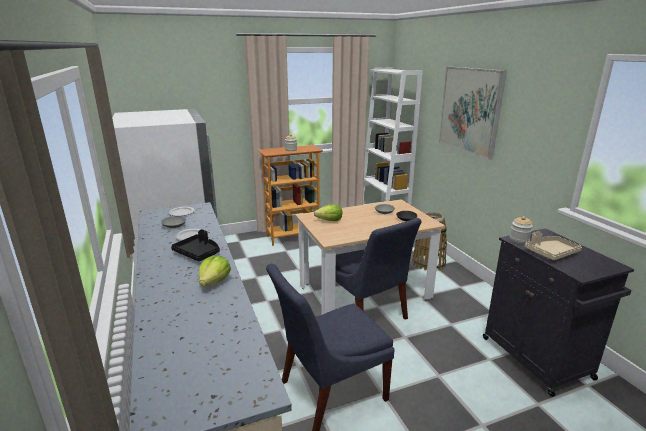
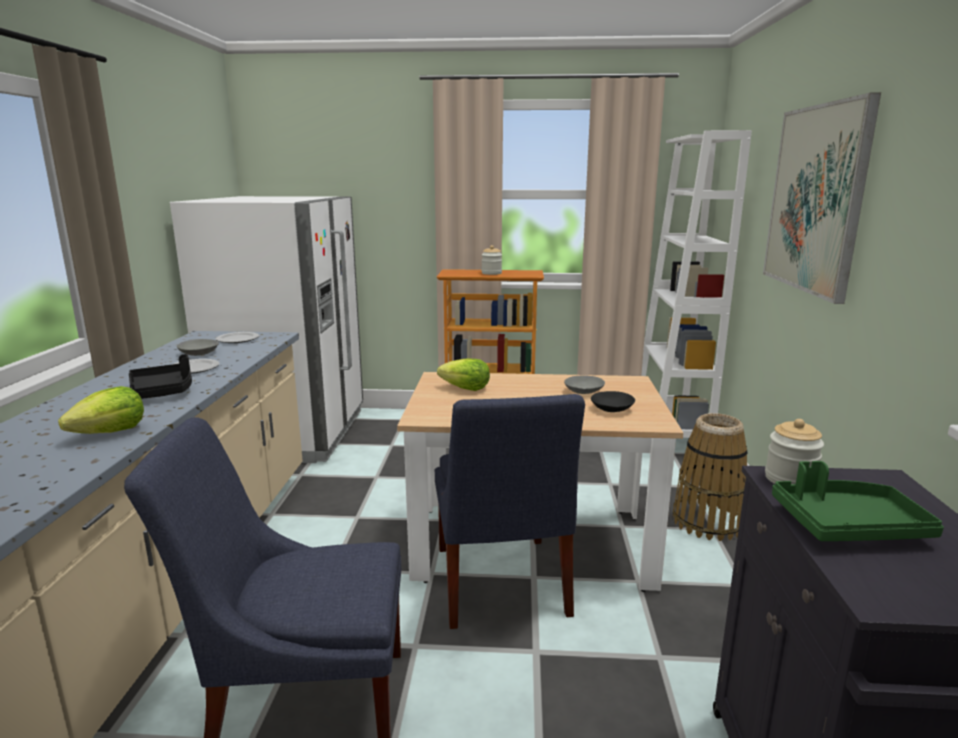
camera: 25 degrees right, 5 degrees down
beige tray [525,232,582,260] -> green tray [772,461,944,541]

